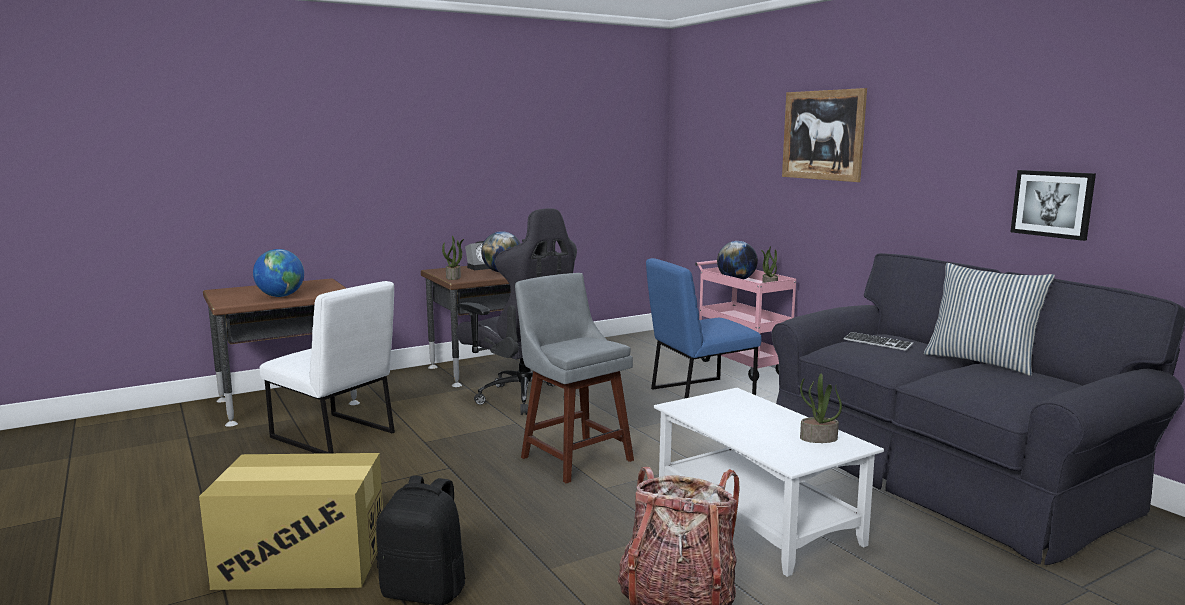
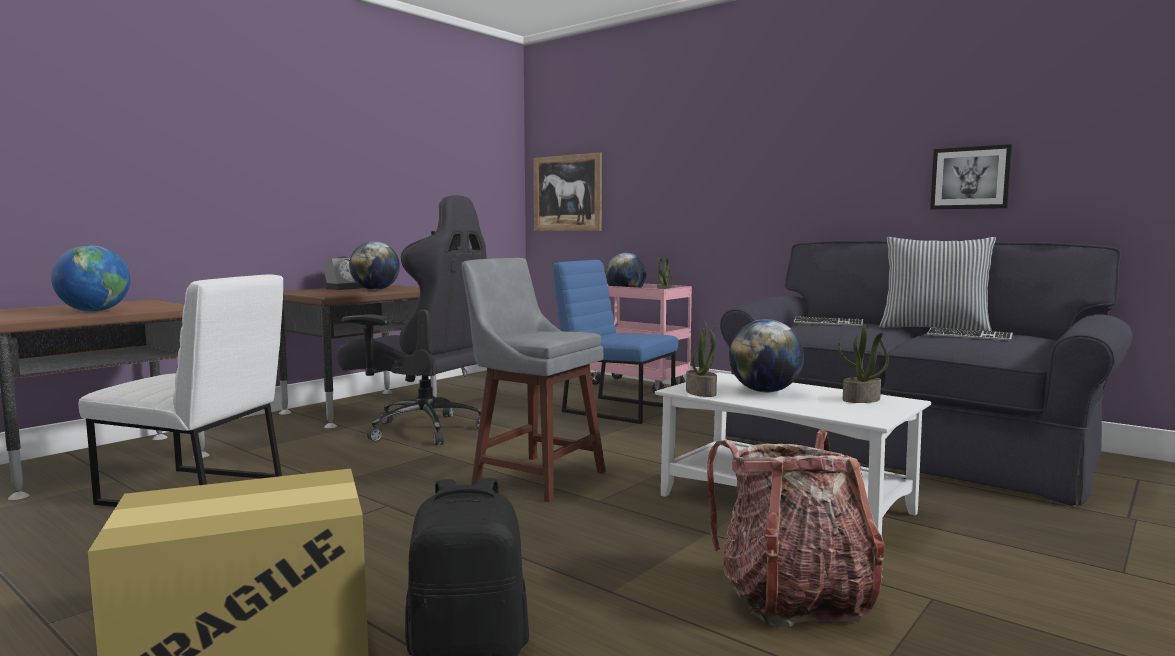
camera: 20 degrees left, 5 degrees down
potted plant [442,236,464,280] -> potted plant moved to [686,320,718,397]
blue chair [646,258,762,399] -> blue chair turned 75 degrees clockwise [553,260,678,424]
picture [782,88,867,182] -> picture moved to [533,152,602,231]
none -> globe [729,319,804,392]
none -> keyboard [927,327,1013,340]

